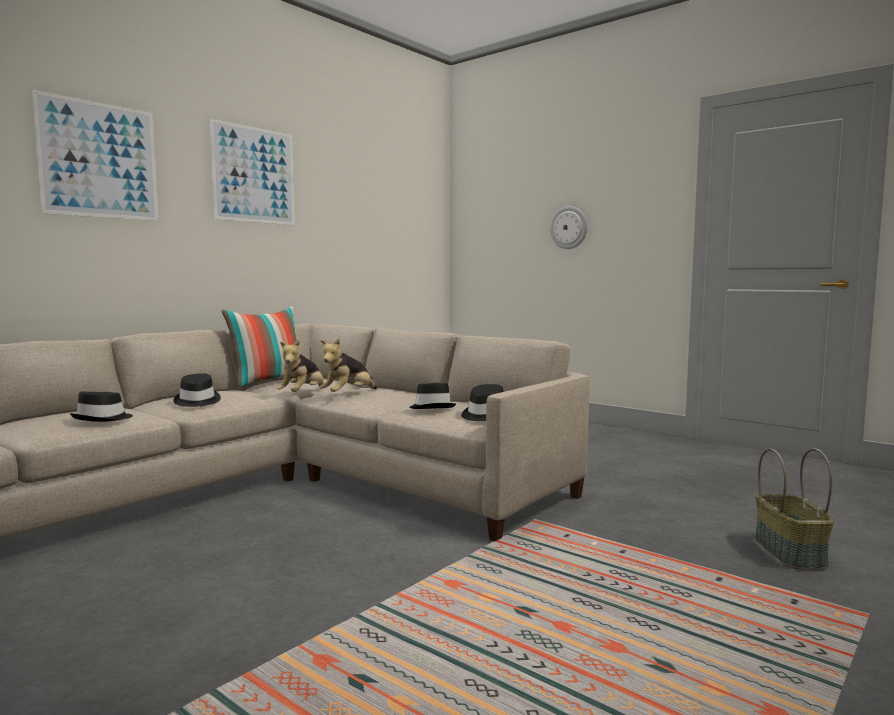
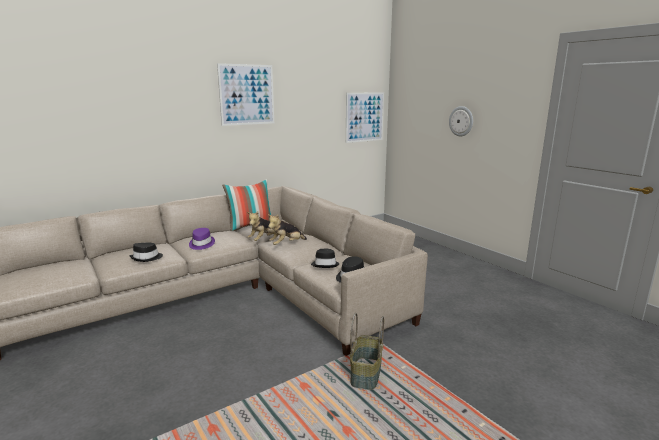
camera: 15 degrees right, 10 degrees up
picture [31,90,158,221] -> picture moved to [346,93,384,143]
black hat [174,373,221,407] -> purple hat [189,228,215,250]
basket [755,448,834,569] -> basket moved to [350,313,384,390]

